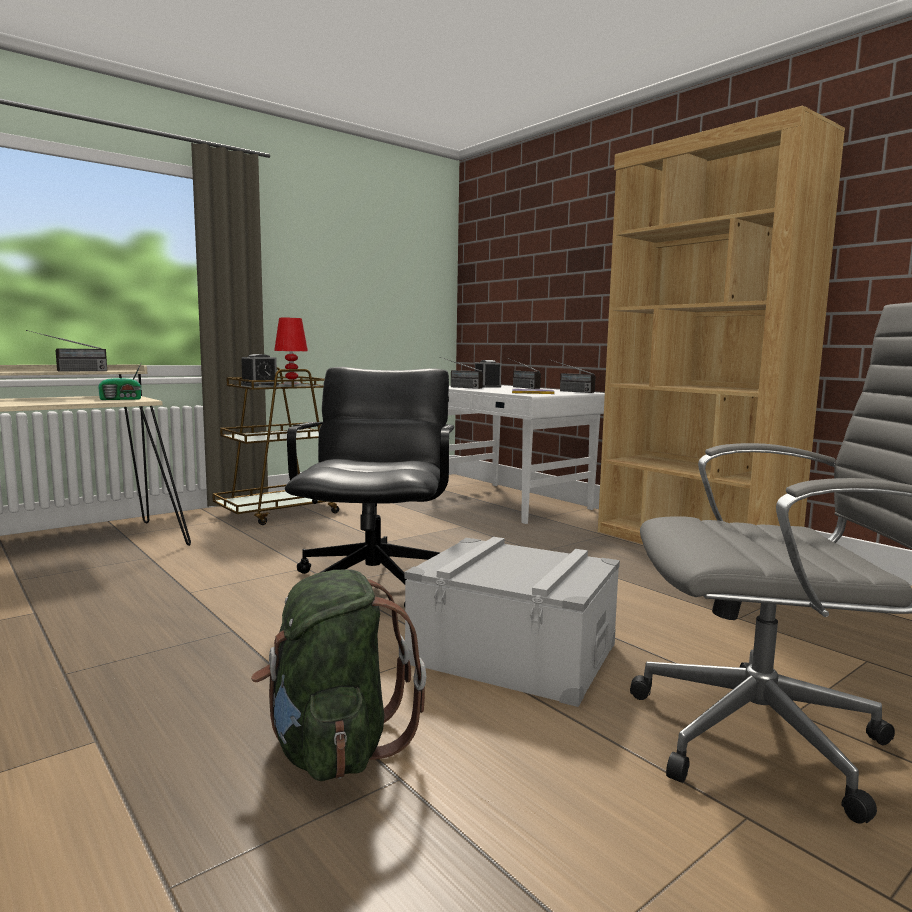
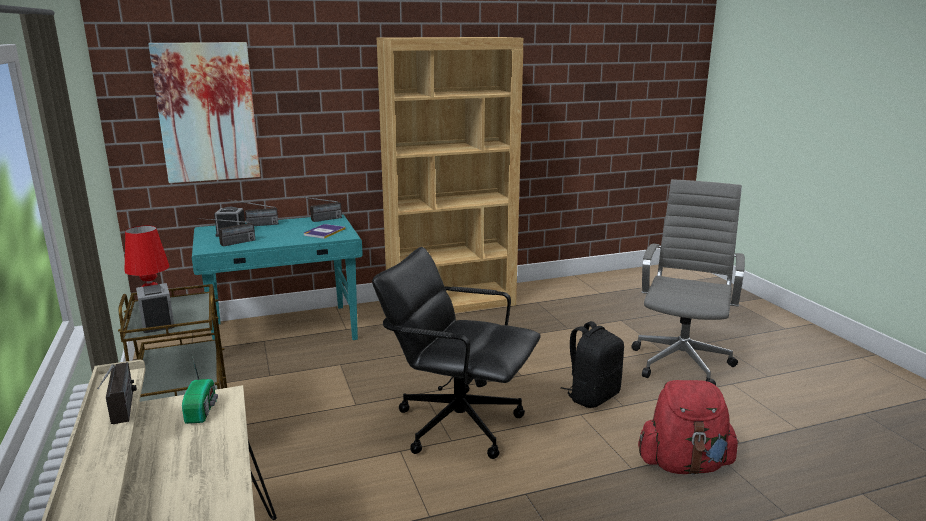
camera: 70 degrees left, 10 degrees up
green backpack [251,570,426,781] -> red backpack [638,380,739,475]
grey storage box [404,537,620,707] -> black backpack [561,321,624,408]
white desk [448,385,605,524] -> turquoise desk [192,214,363,340]
none -> picture [148,42,260,183]

